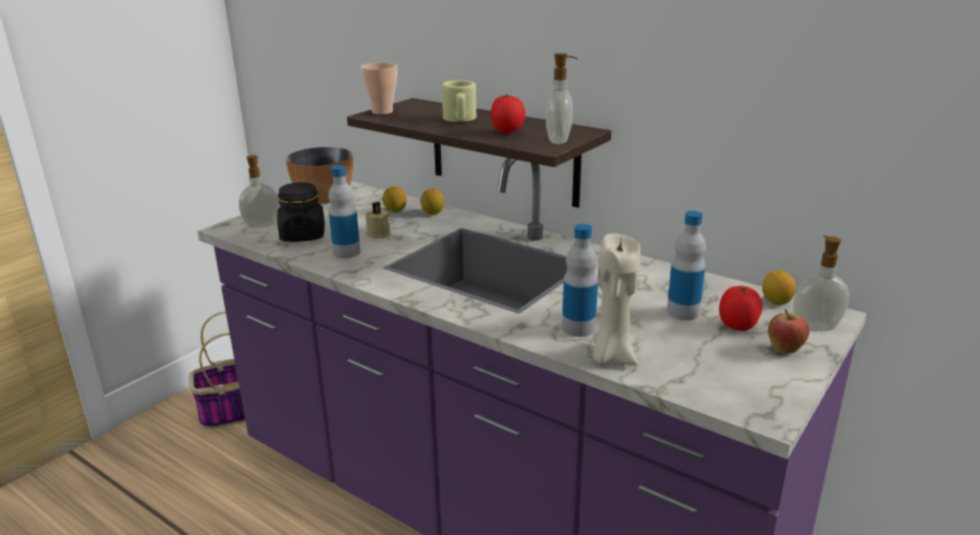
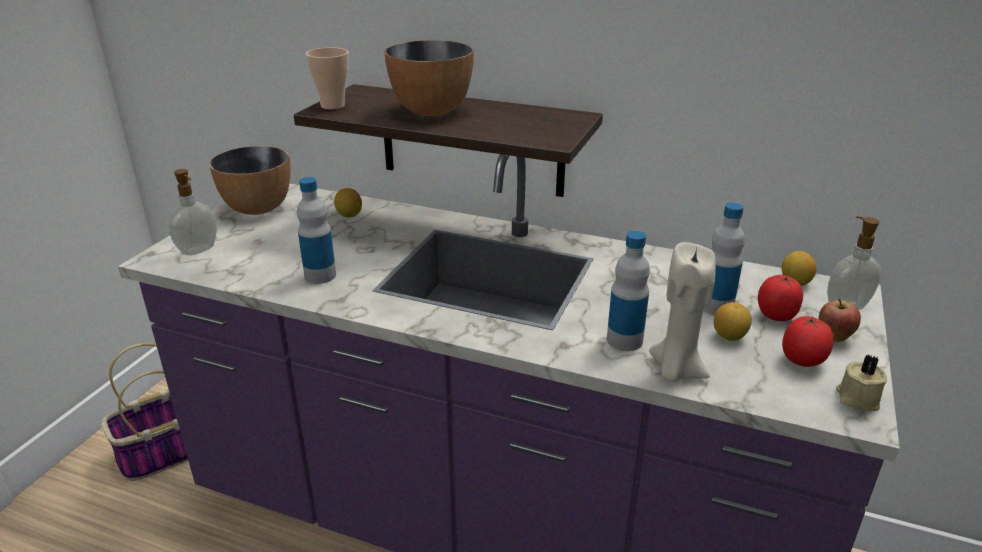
camera: 15 degrees left, 5 degrees up
black jar [277,182,325,242] -> none
beige candle [365,202,392,239] -> beige candle moved to [836,354,887,411]
lemon [421,188,445,215] -> lemon moved to [714,302,752,341]
beige mug [442,80,476,122] -> bowl [384,40,474,116]
tomato [491,94,525,133] -> tomato moved to [782,316,834,367]
soap dispenser [546,53,578,144] -> none

